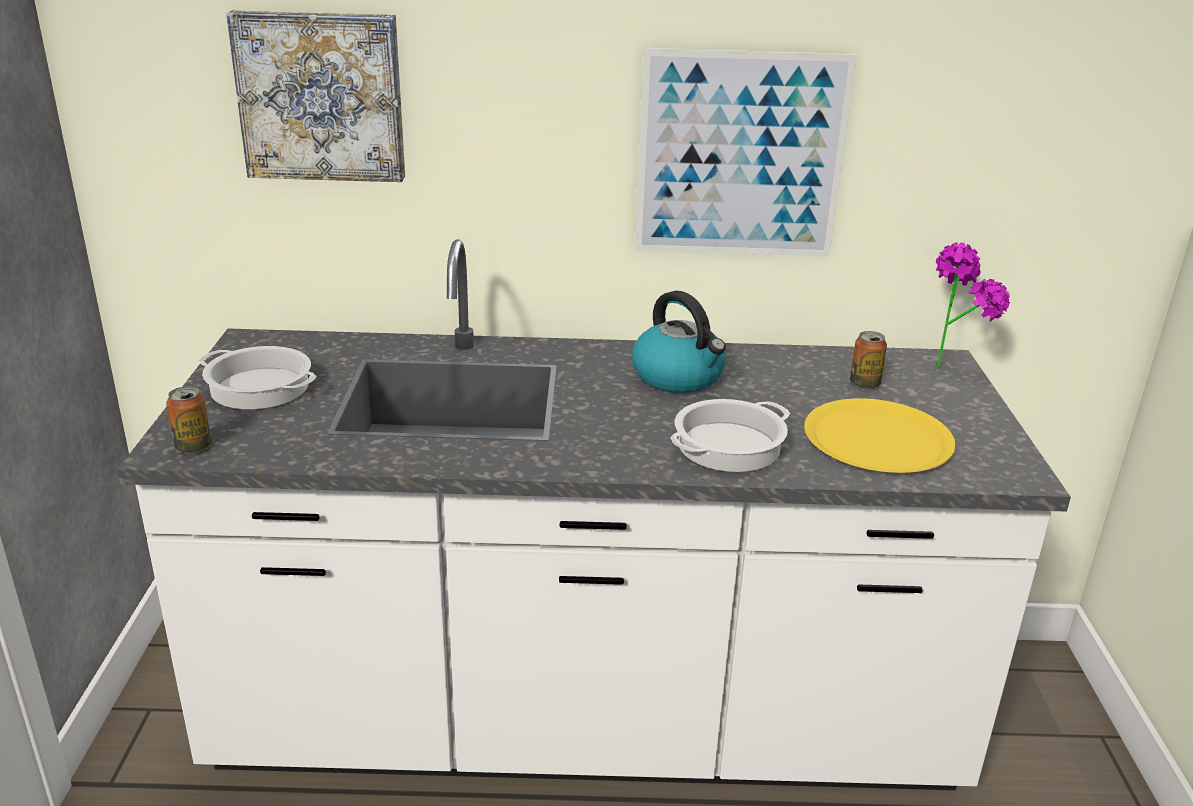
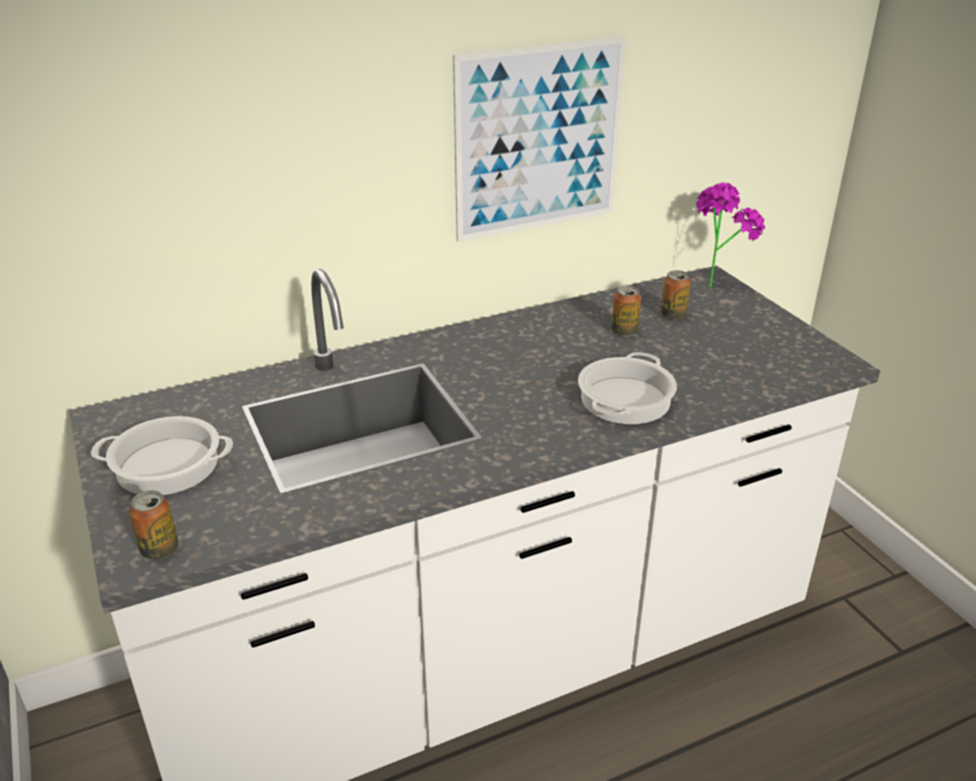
camera: 25 degrees left, 5 degrees up
picture [226,10,405,182] -> none
kettle [632,291,726,393] -> none
yellow plate [804,398,956,473] -> none
none -> can [612,285,641,336]

